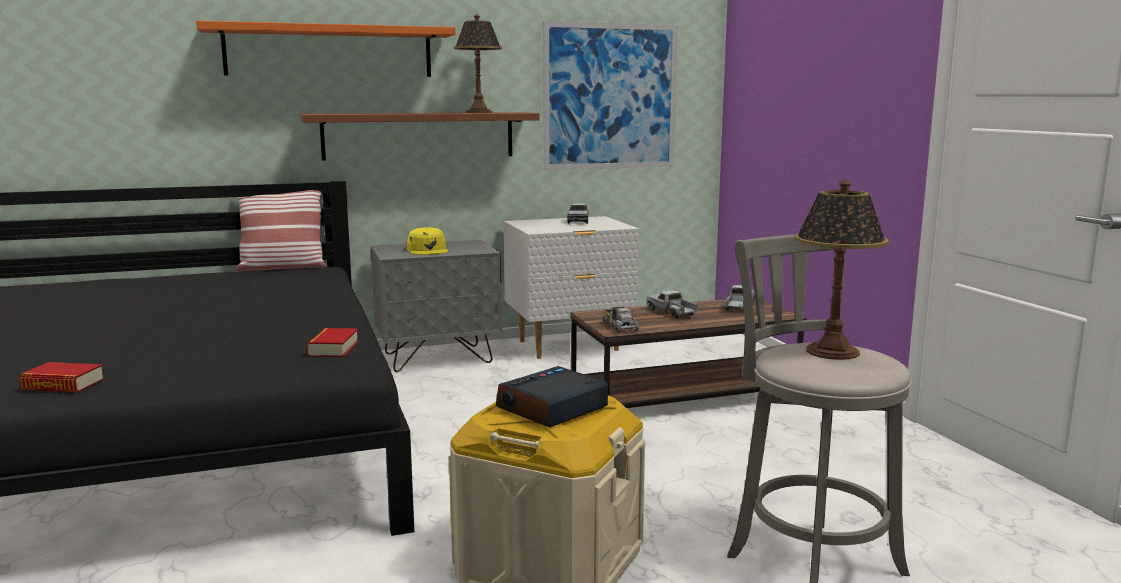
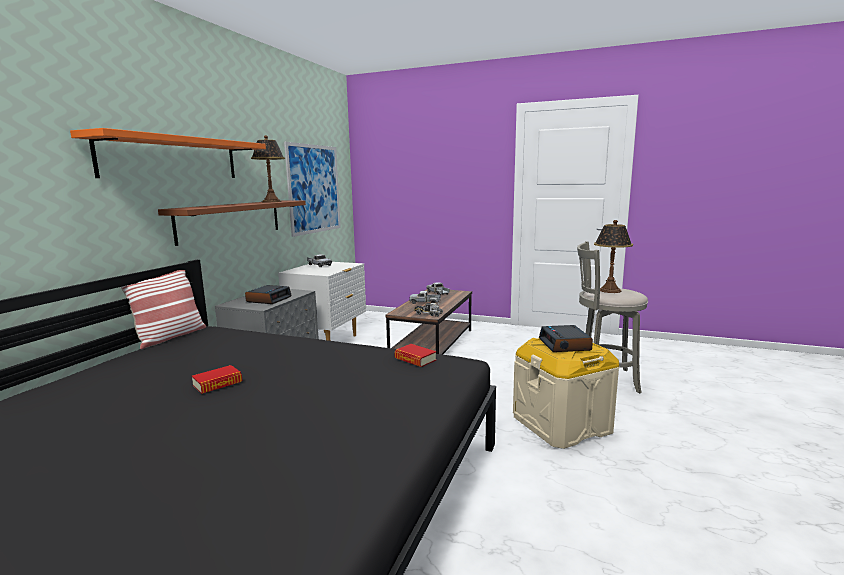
camera: 50 degrees left, 0 degrees up
book [19,362,104,392] -> book moved to [192,365,242,394]
yellow cap [407,227,448,255] -> alarm clock [245,285,292,304]

